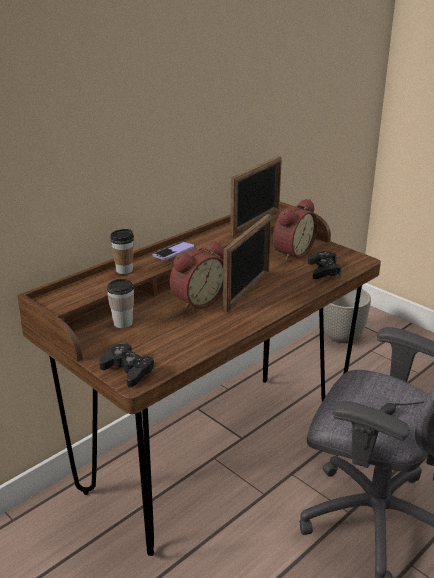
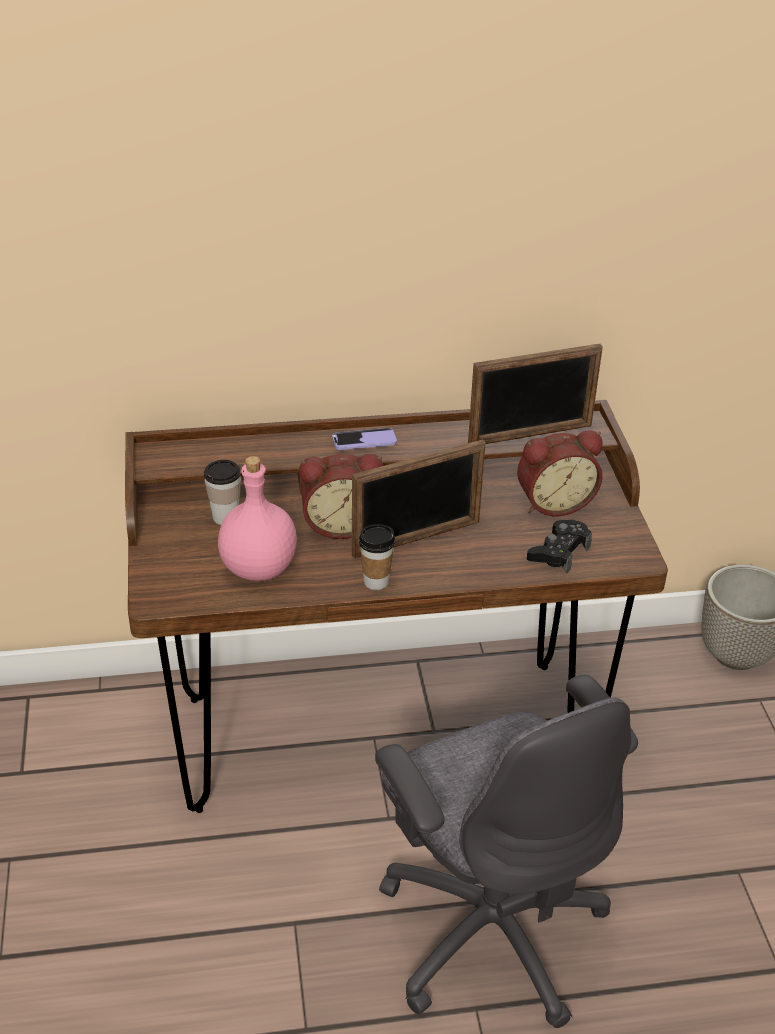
camera: 35 degrees right, 10 degrees up
black game controller [99,343,155,388] -> none
cup [110,229,134,274] -> cup moved to [359,524,395,590]
none -> pink bottle [218,456,297,581]

